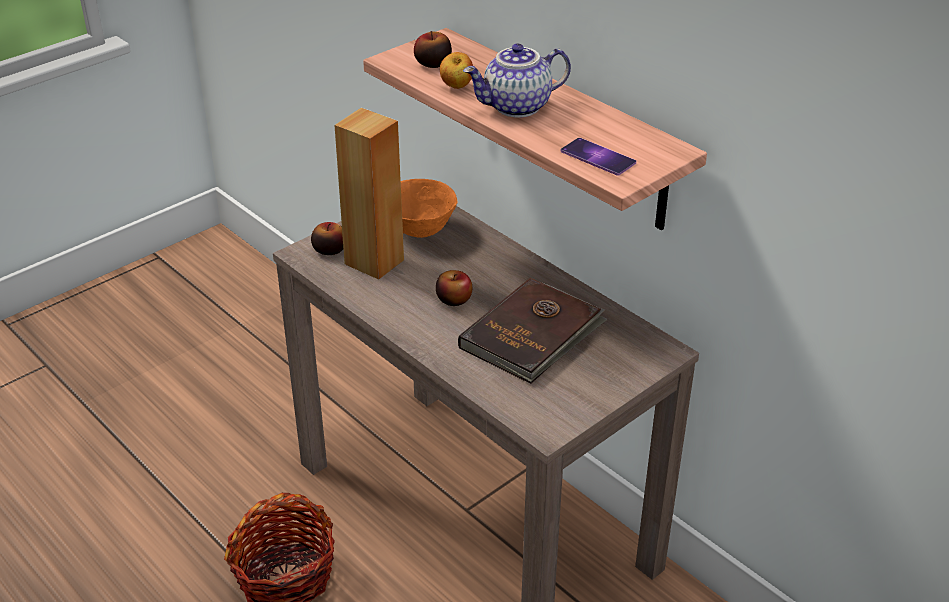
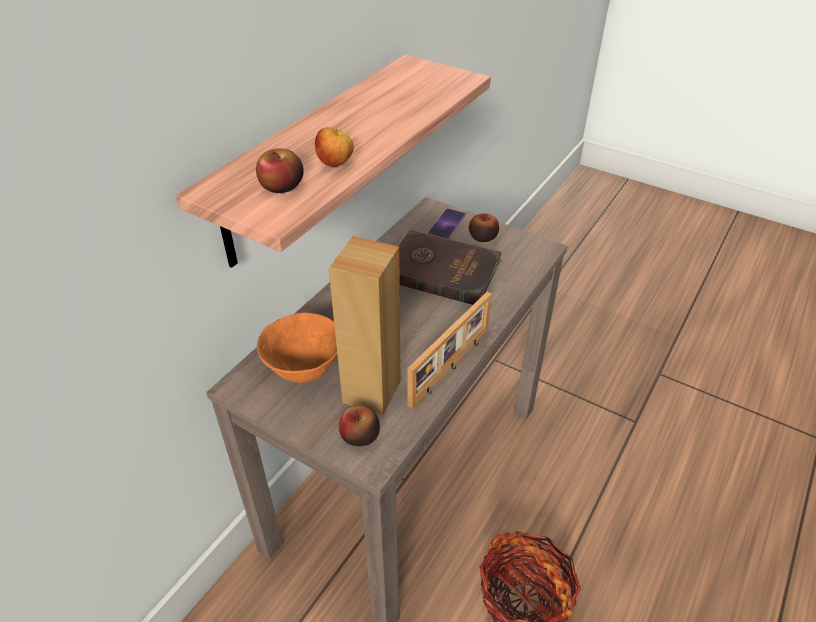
camera: 105 degrees left, 5 degrees up
apple [436,270,472,306] -> apple moved to [469,213,499,242]
teapot [463,44,571,118] -> none
phone [561,138,636,176] -> phone moved to [428,208,466,239]
none -> picture frame [408,292,492,409]

